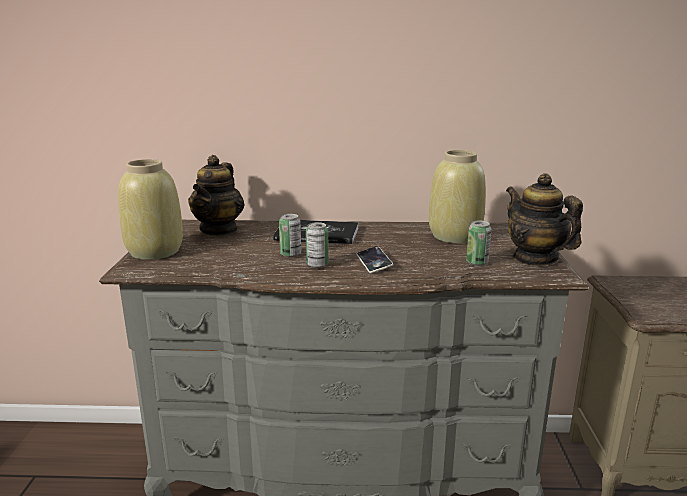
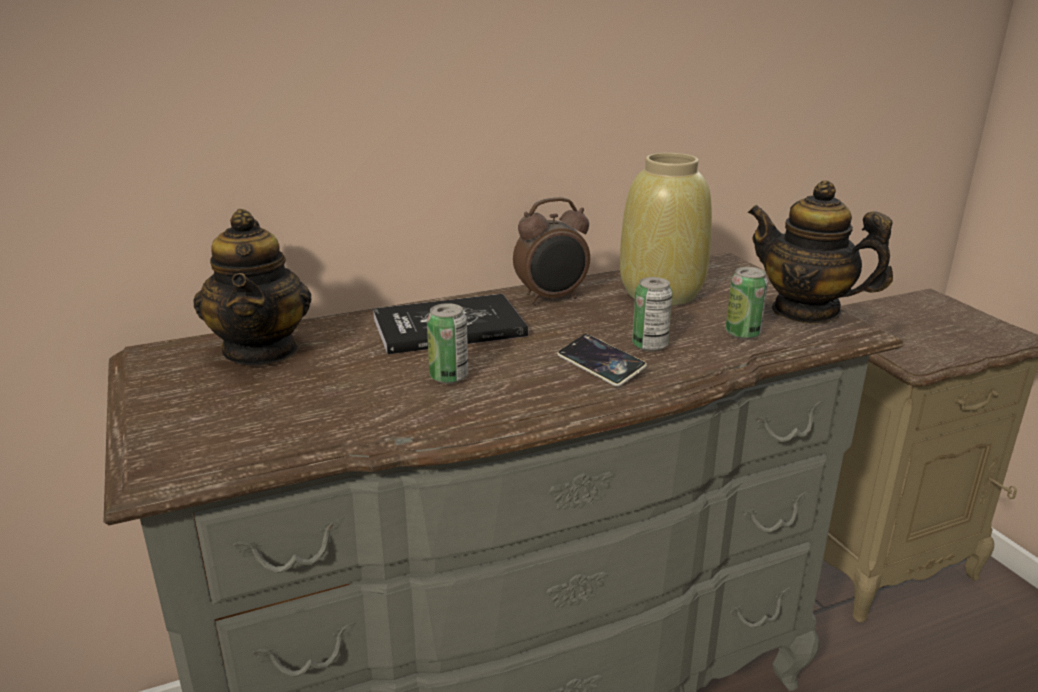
camera: 25 degrees left, 5 degrees up
beige vase [118,159,183,260] -> none
can [306,222,329,268] -> can moved to [632,277,673,352]
none -> alarm clock [513,197,590,304]

